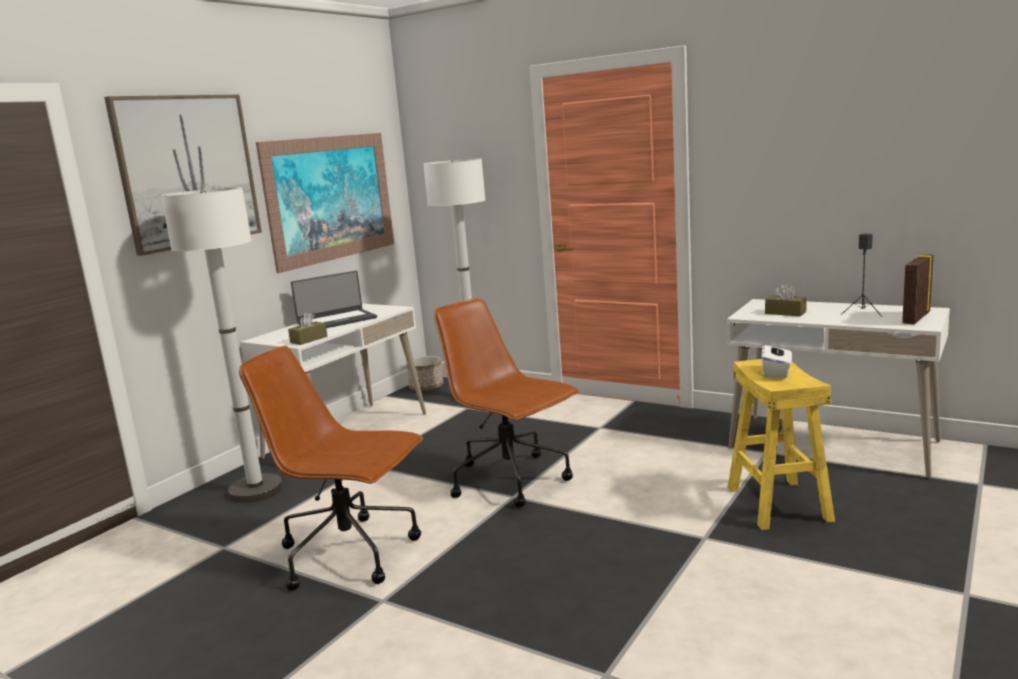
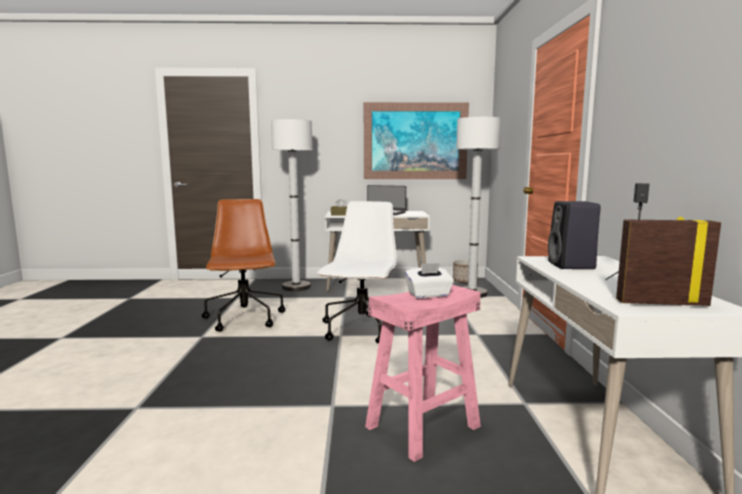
camera: 55 degrees right, 5 degrees down
picture [104,95,262,256] -> none
brown office chair [434,298,579,507] -> white office chair [317,201,397,344]
yellow stool [728,359,835,530] -> pink stool [365,285,481,462]
brown tissue box [765,284,807,316] -> black speaker [548,201,601,269]

